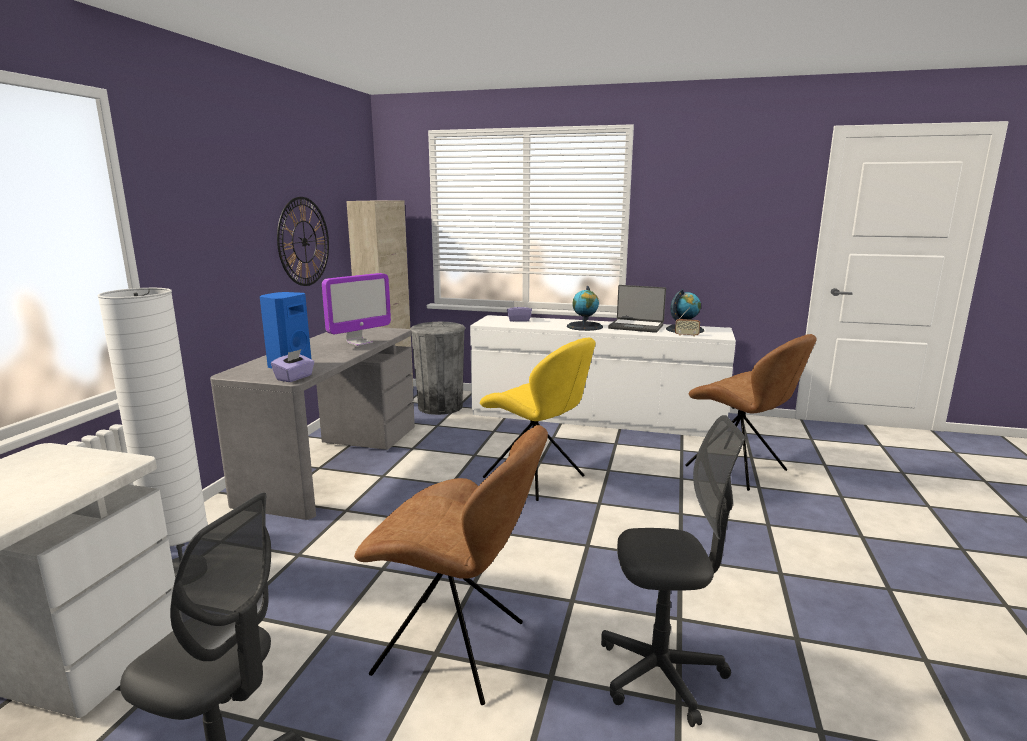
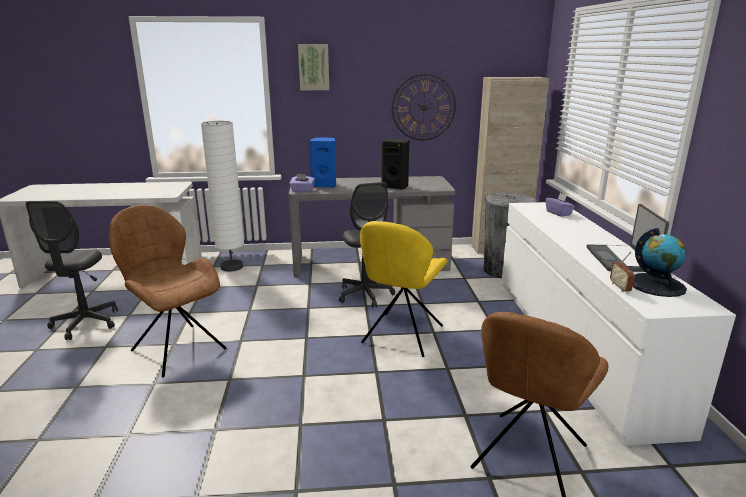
camera: 70 degrees right, 5 degrees up
monitor [322,273,391,346] -> black speaker [381,138,409,190]
brown chair [354,425,548,705] -> brown chair turned 135 degrees clockwise [110,205,227,378]
globe [567,286,603,331] -> none
grey office chair [601,415,745,727] -> grey office chair moved to [339,182,395,308]
none -> picture [298,44,329,90]

